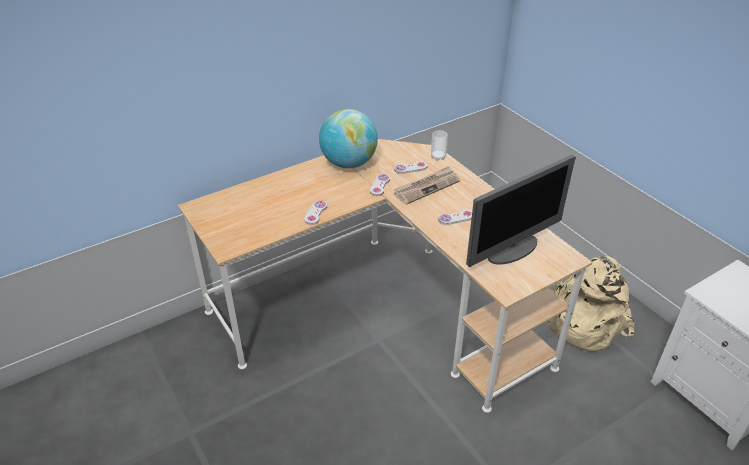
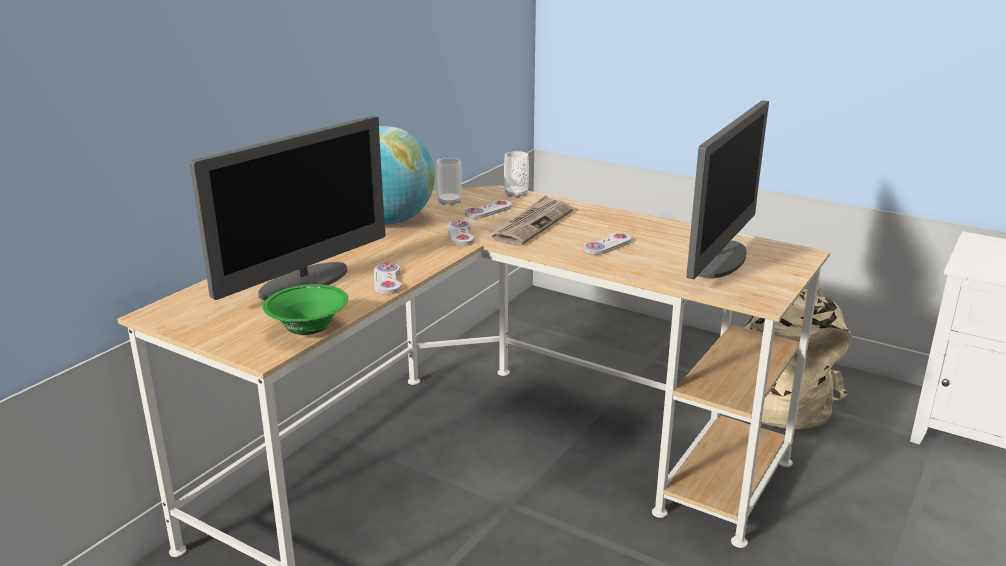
camera: 25 degrees left, 15 degrees down
none -> monitor [190,116,385,300]
none -> green bowl [263,284,348,335]
none -> cup [436,158,462,206]

